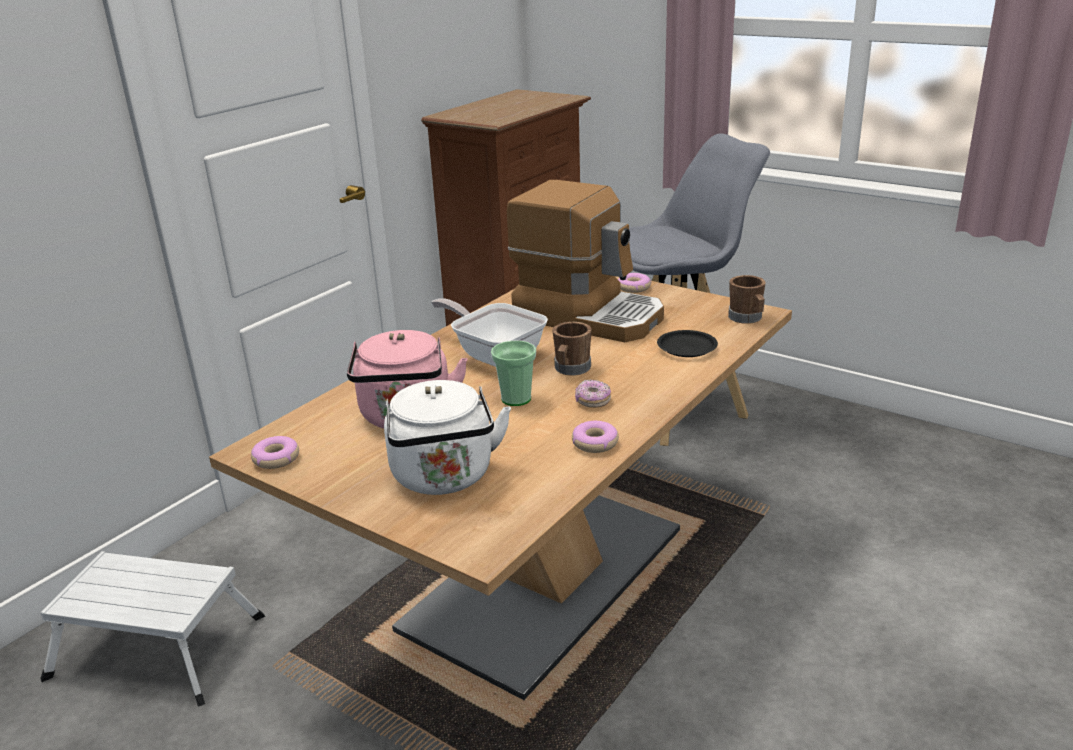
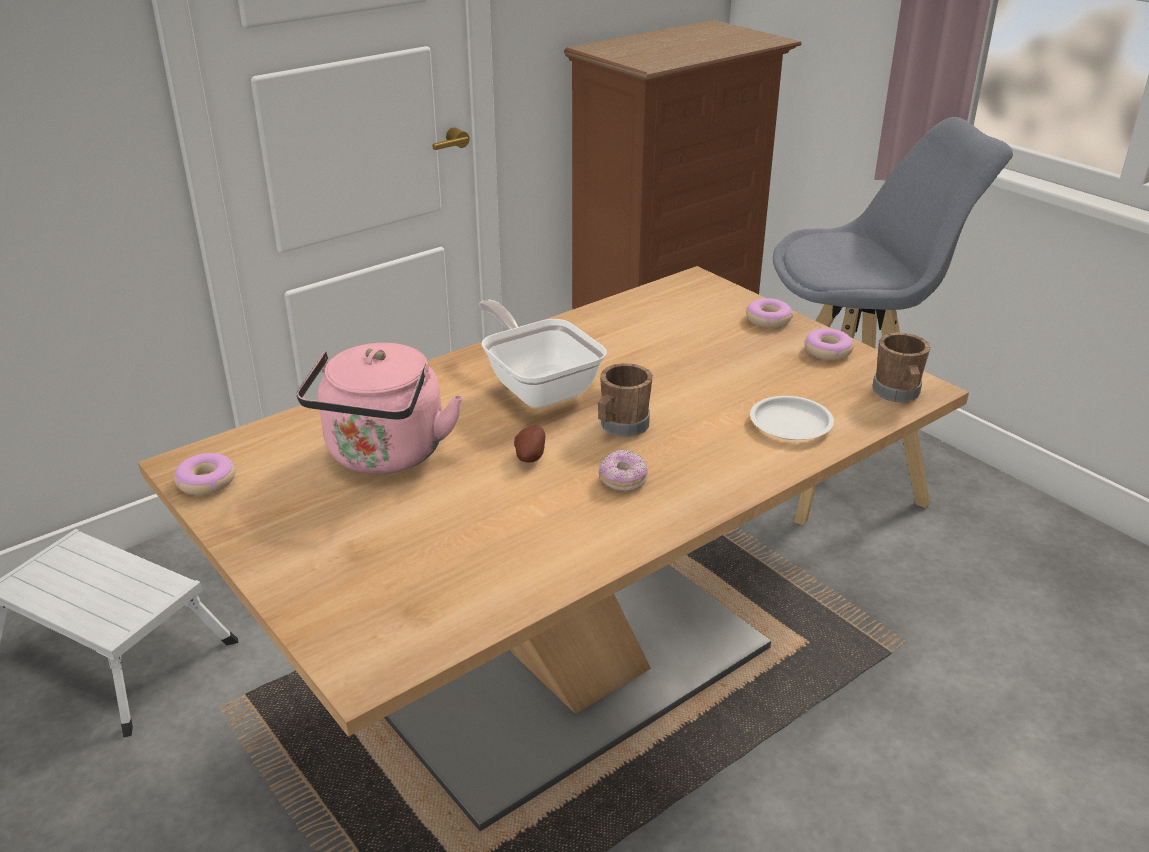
camera: 15 degrees right, 5 degrees up
white kettle [384,380,511,495] -> none
cup [491,341,536,406] -> potato [514,426,545,463]
coffee machine [507,180,664,342] -> none
donut [572,421,619,453] -> donut moved to [804,328,854,360]
black plate [657,330,718,357] -> white plate [750,396,834,440]

